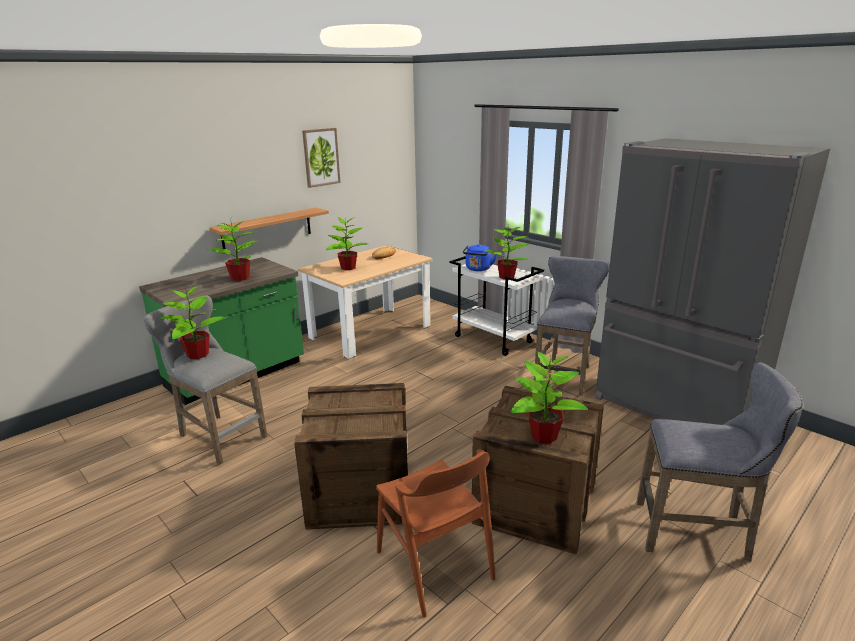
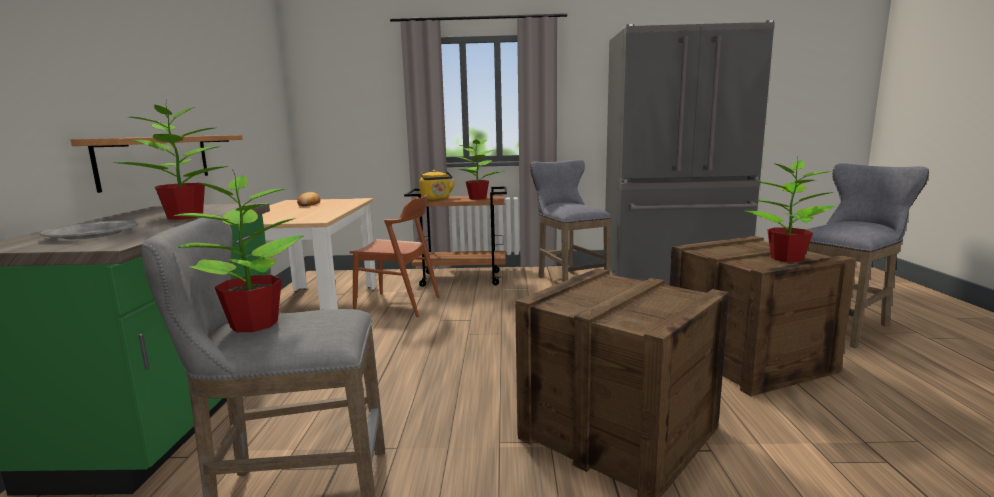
camera: 45 degrees left, 10 degrees down
picture [302,128,341,188] -> none
potted plant [326,217,368,270] -> none
brown chair [376,449,495,618] -> brown chair moved to [350,195,440,317]
white cart [450,256,544,356] -> brown cart [404,187,507,287]
blue kettle [463,244,497,271] -> yellow kettle [419,170,455,200]
none -> grey plate [40,220,139,239]

